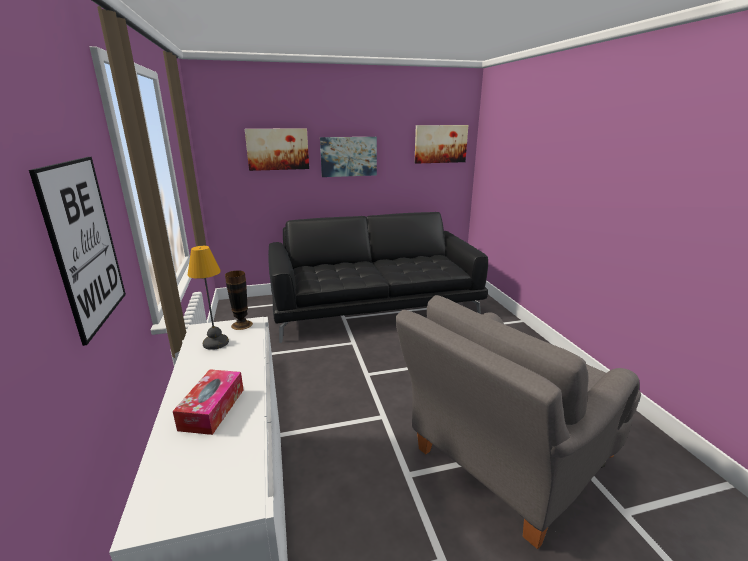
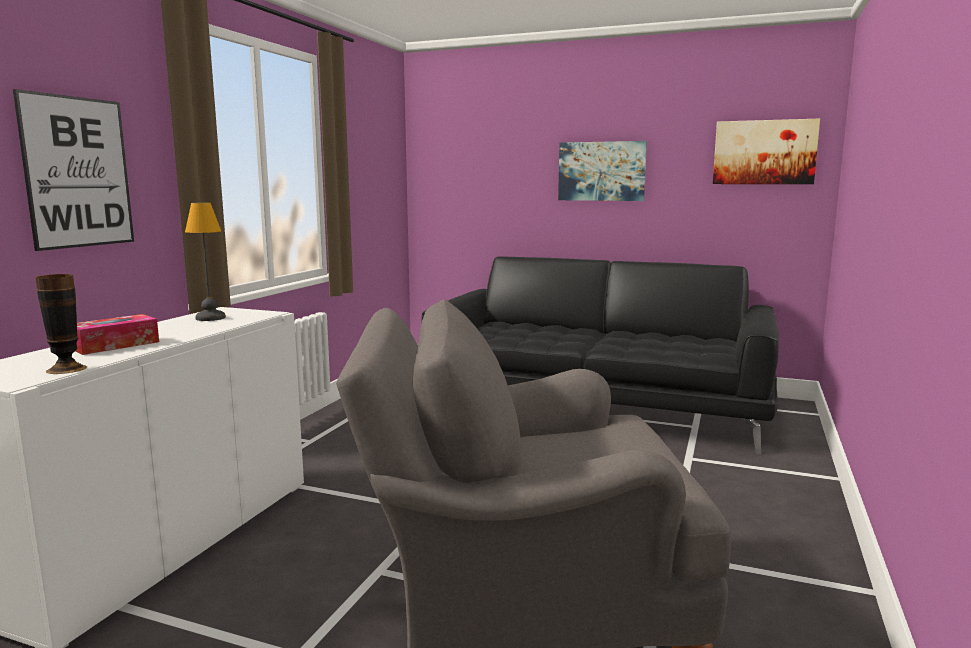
camera: 35 degrees right, 10 degrees down
vase [225,271,253,330] -> vase moved to [35,274,87,374]
picture [245,128,309,171] -> none

